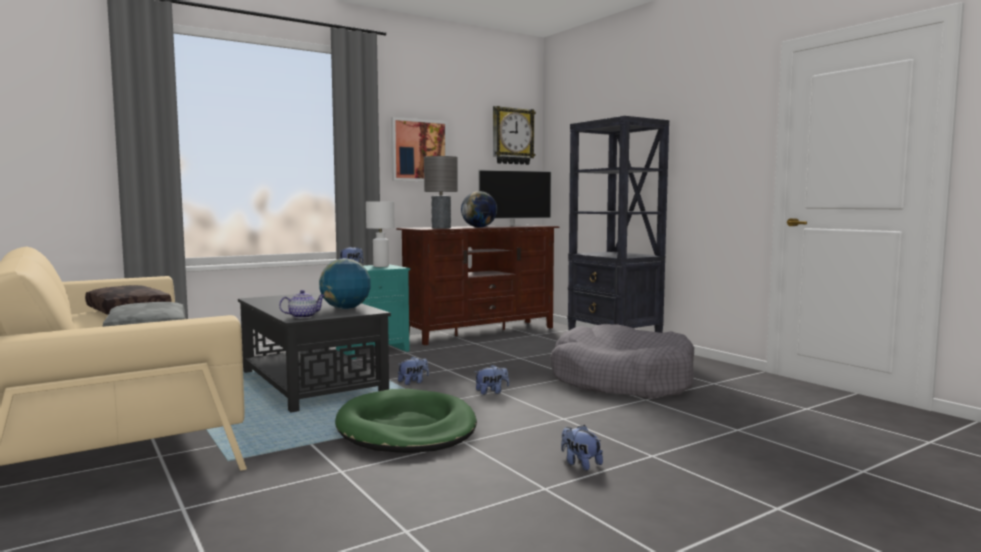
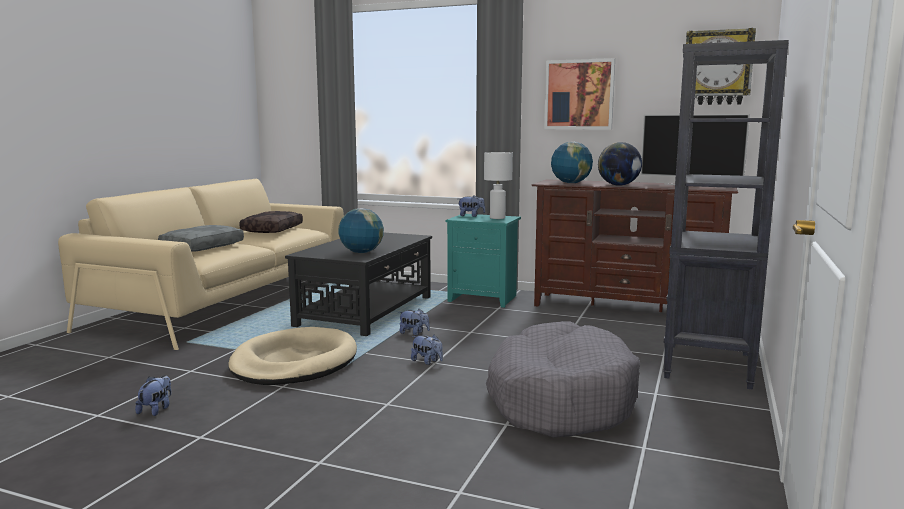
camera: 55 degrees right, 5 degrees up
teapot [279,290,325,318] -> none
green dog bed [335,389,477,453] -> beige dog bed [228,327,357,385]
grey table lamp [424,156,458,229] -> globe [551,142,593,183]
plush toy [561,425,603,470] -> plush toy moved to [135,375,171,416]

